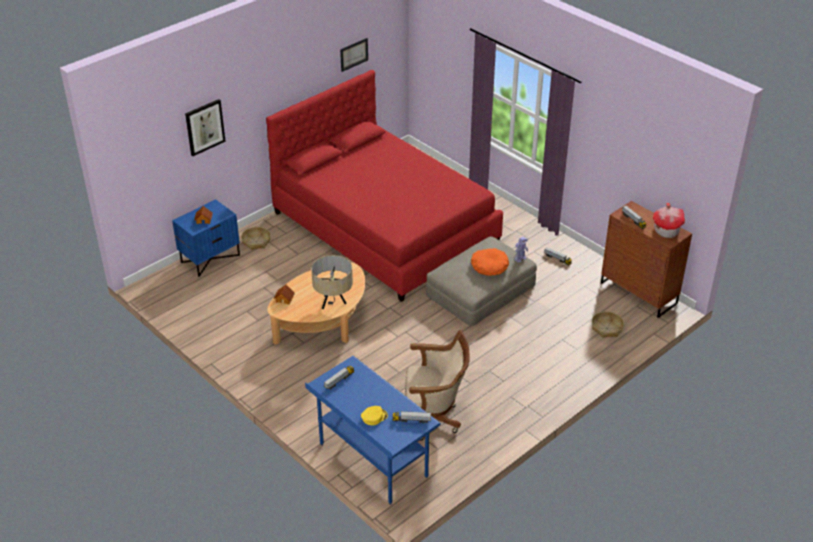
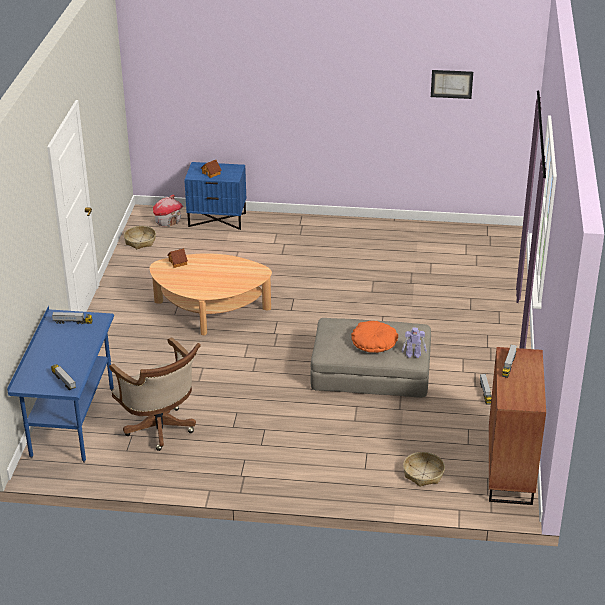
camera: 50 degrees right, 5 degrees down
picture [185,99,226,156] -> none
basket [241,227,271,250] -> basket moved to [124,226,156,249]
red bed [266,70,503,302] -> none
beige table lamp [311,255,353,309] -> none
yellow cap [361,406,388,425] -> none
toy house [653,203,685,238] -> toy house moved to [153,195,183,227]

